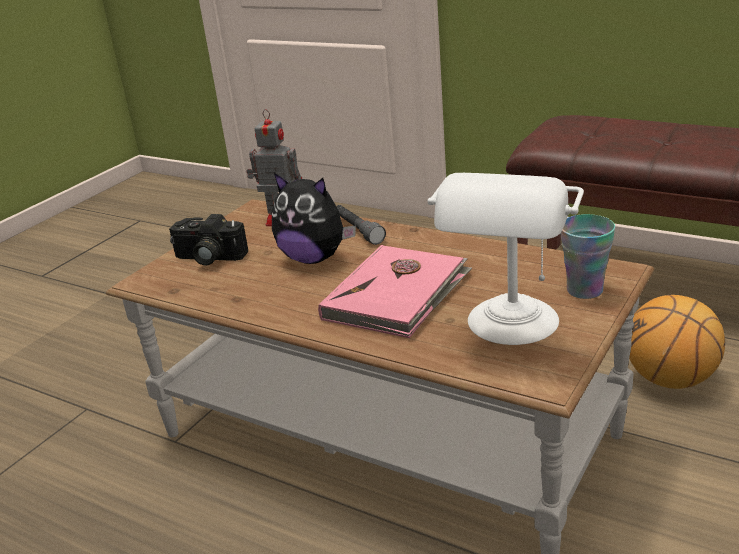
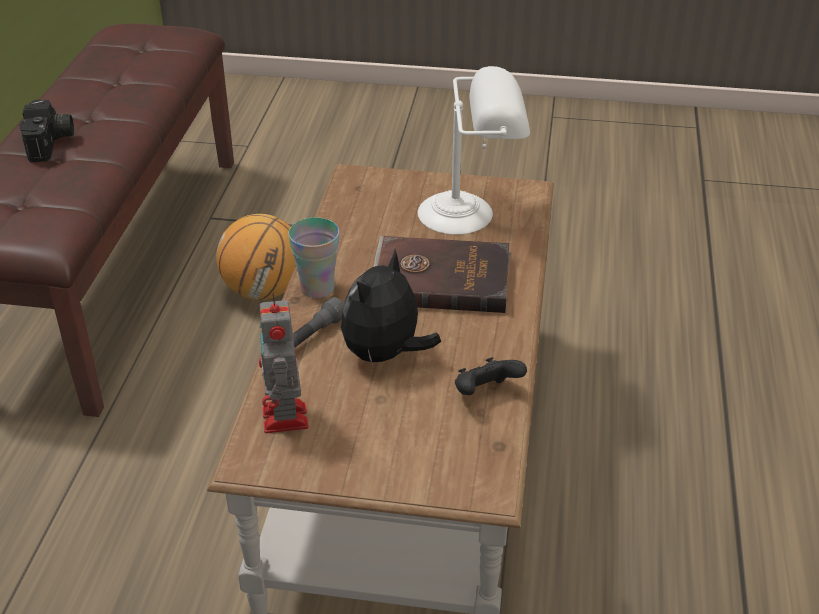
camera: 115 degrees left, 10 degrees up
camera [169,214,248,266] -> camera moved to [19,100,74,163]
plush toy [272,173,356,264] -> plush toy turned 150 degrees counterclockwise [341,249,441,368]
pink book [318,245,472,338] -> brown book [374,236,511,313]
cup [561,214,615,299] -> cup moved to [288,218,339,298]
none -> black game controller [455,357,527,395]

